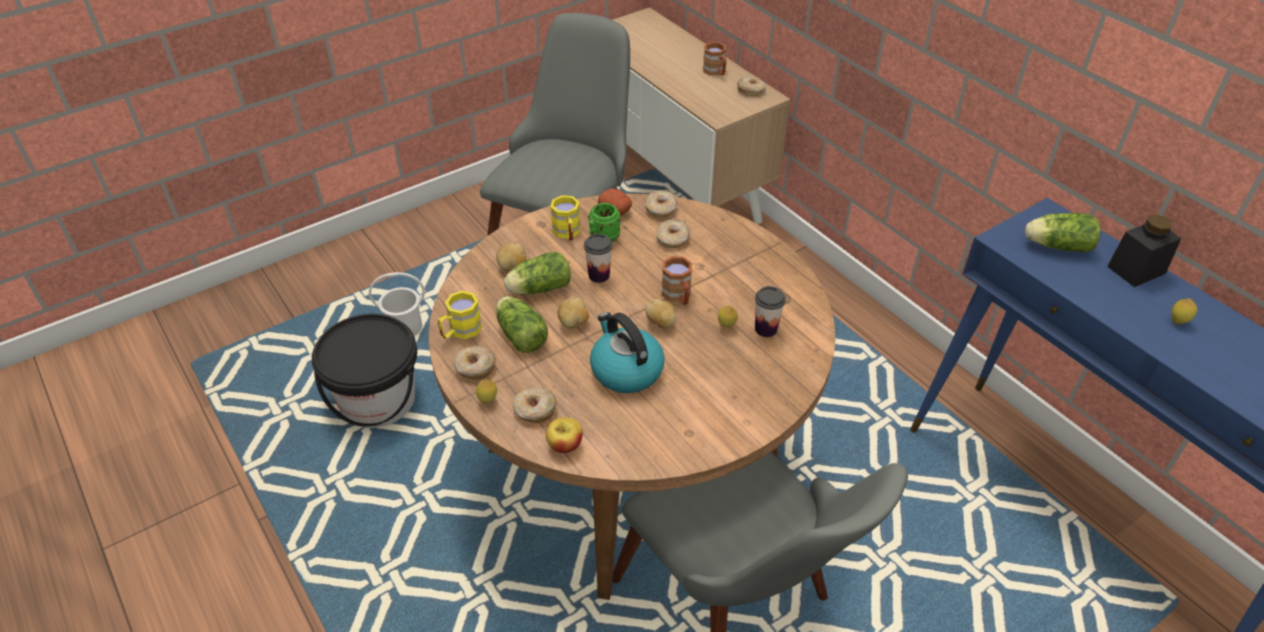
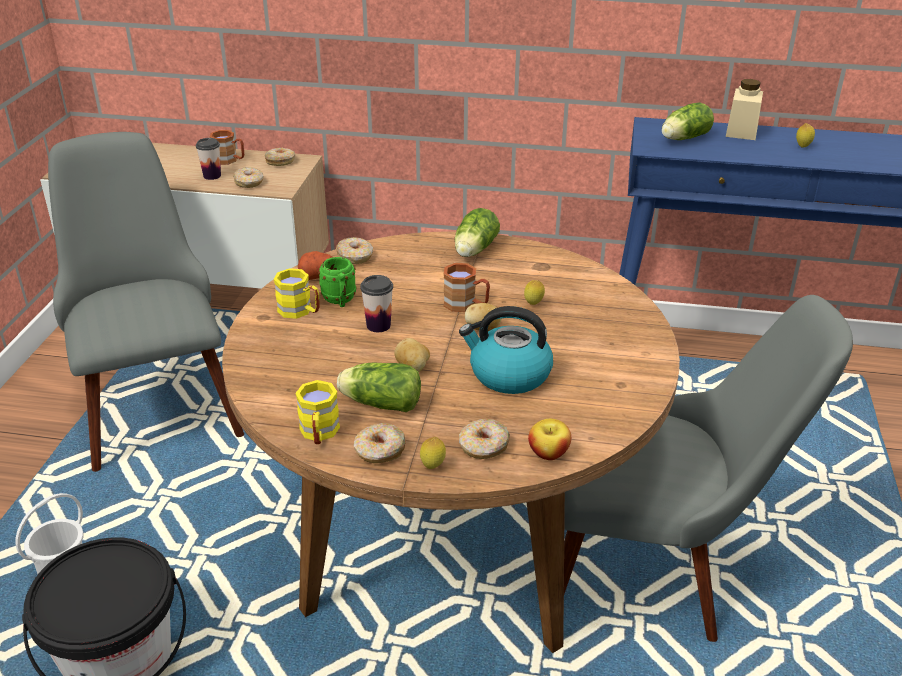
camera: 45 degrees left, 10 degrees down
potato [496,243,526,271] -> none
lettuce [504,252,571,295] -> lettuce moved to [455,208,500,257]
donut [656,219,690,248] -> donut moved to [233,167,263,188]
cup [755,286,786,337] -> cup moved to [196,138,221,180]
black jar [1107,215,1181,287] -> beige jar [726,79,763,140]

